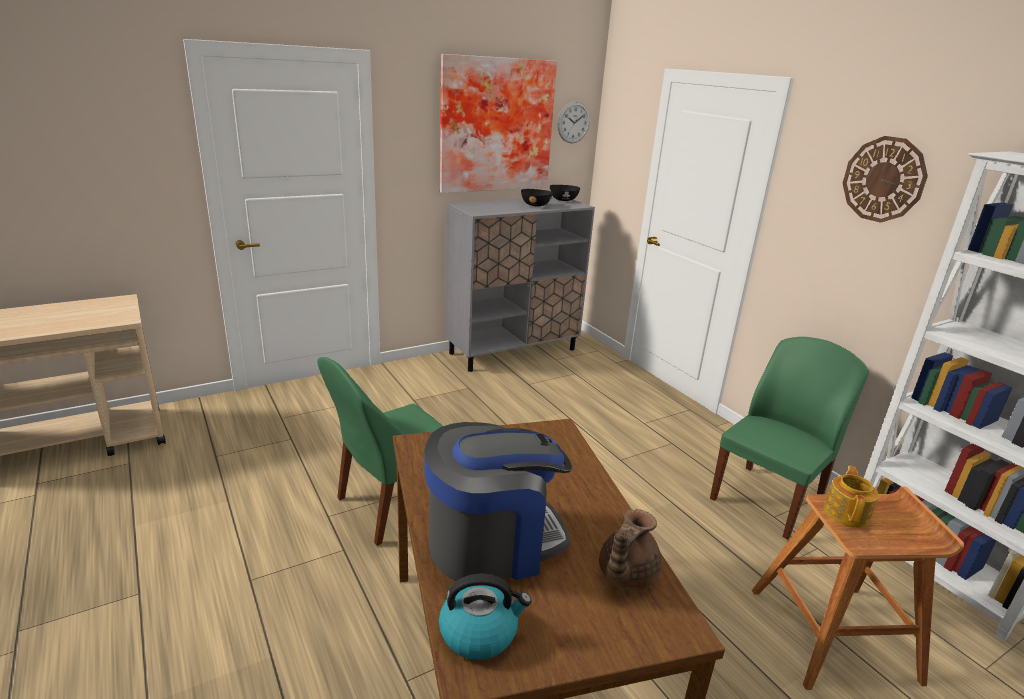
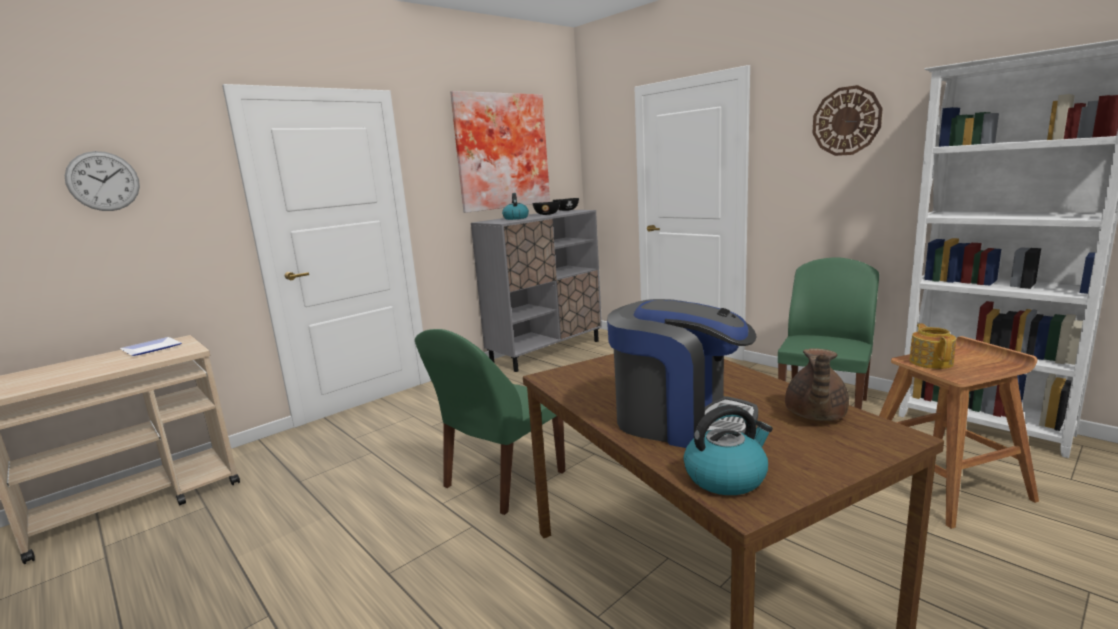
camera: 10 degrees left, 10 degrees down
coffee machine [424,422,572,582] -> coffee machine turned 60 degrees clockwise [607,299,758,448]
wall clock [557,101,590,143] -> wall clock moved to [65,151,140,211]
none -> plate [120,337,182,356]
none -> kettle [502,193,529,220]

